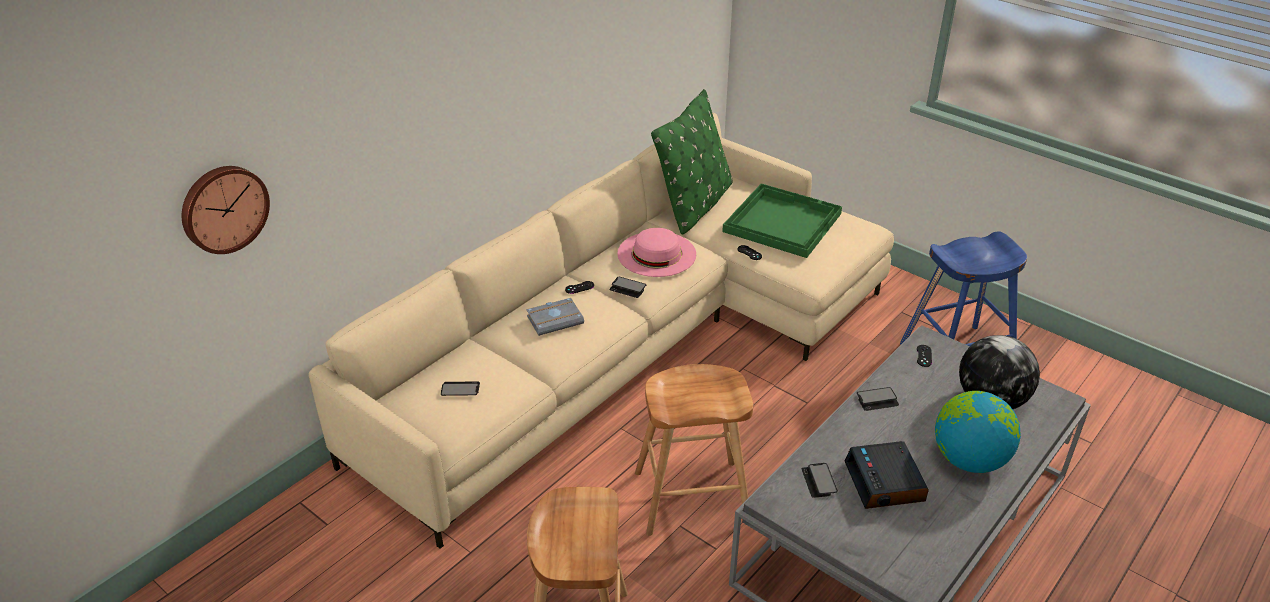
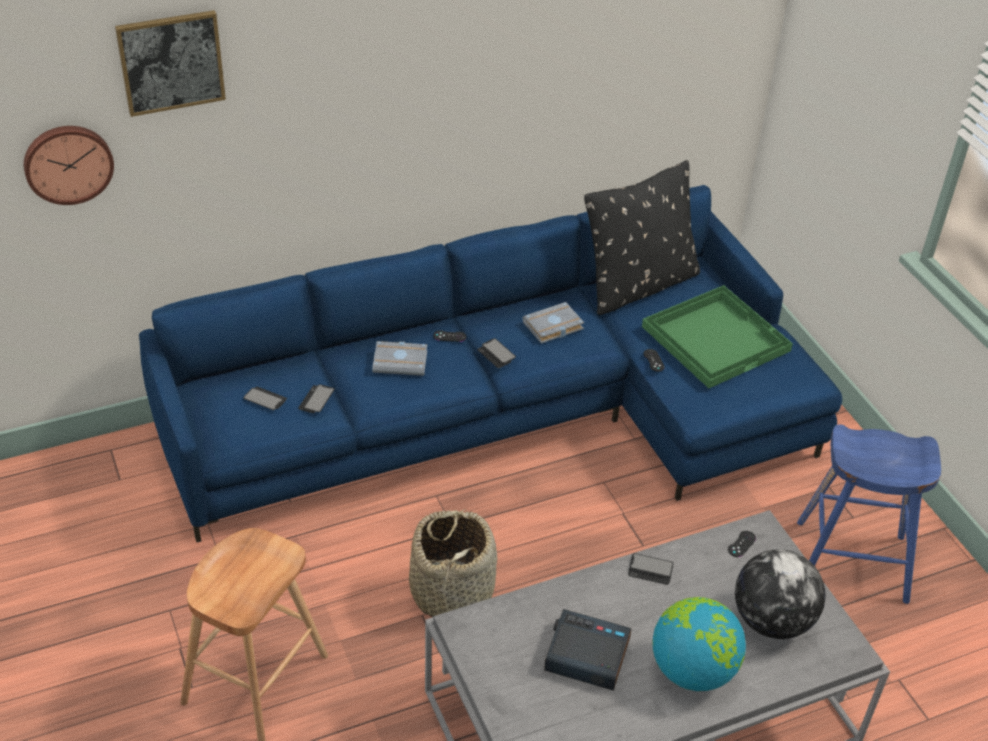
camera: 25 degrees right, 5 degrees up
beige sofa [309,113,894,549] -> blue sofa [139,185,842,542]
pink hat [617,228,696,277] -> grey book [522,302,584,344]
brown stool [635,364,753,536] -> basket [409,509,498,617]
green pillow [651,89,733,235] -> black pillow [584,160,700,315]
phone [802,463,838,498] -> phone moved to [298,384,335,413]
alarm clock [845,441,929,509] -> alarm clock turned 90 degrees clockwise [544,609,631,691]
none -> picture [115,10,226,117]

